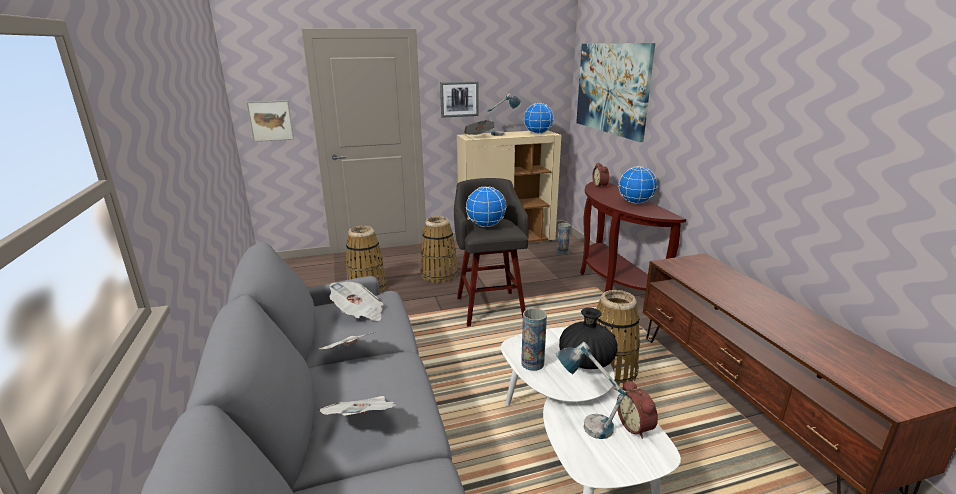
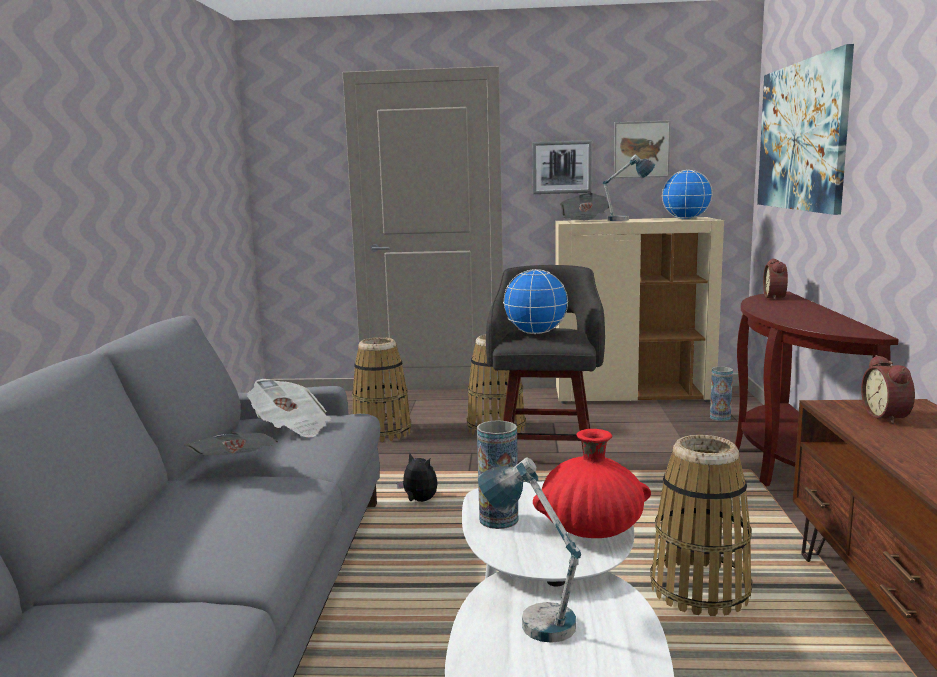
camera: 20 degrees right, 10 degrees down
picture [246,100,294,142] -> picture moved to [614,120,671,178]
newspaper [320,396,397,416] -> none
black vase [559,308,617,369] -> red vase [533,429,651,538]
alarm clock [617,380,658,439] -> alarm clock moved to [861,355,915,424]
globe [619,166,657,204] -> none
none -> plush toy [397,453,438,502]

